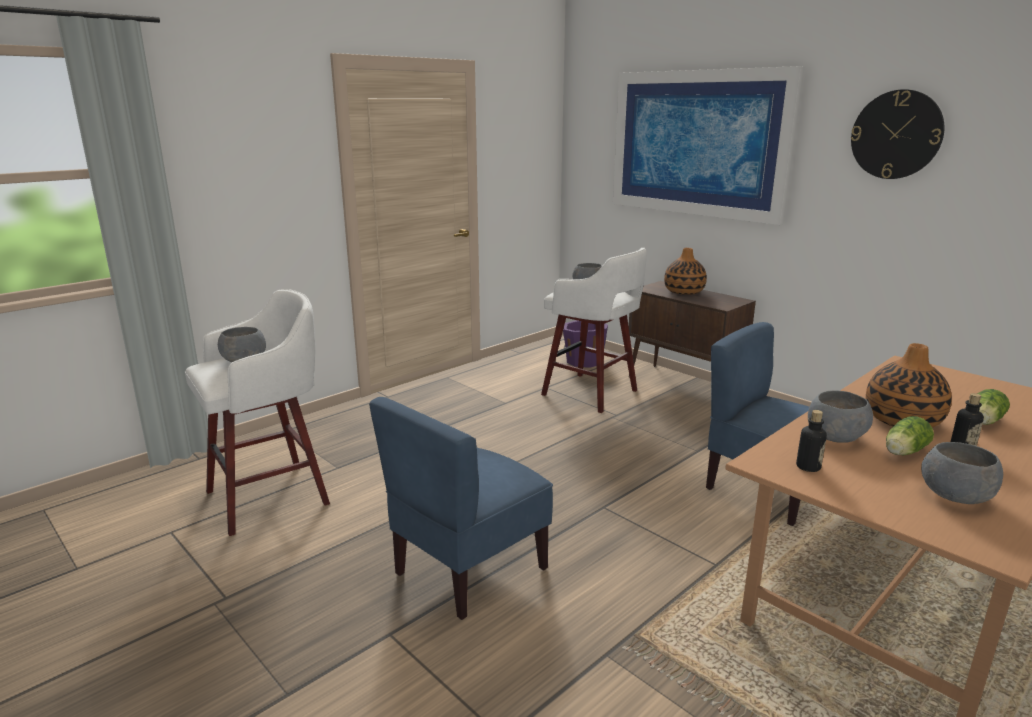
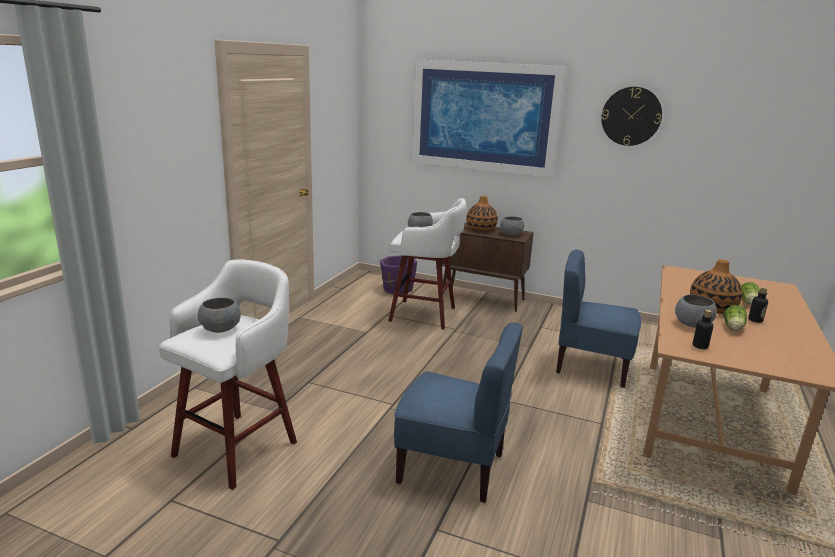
camera: 25 degrees left, 0 degrees up
blue chair [369,397,553,620] -> blue chair turned 90 degrees counterclockwise [394,323,523,503]
grey bowl [921,442,1003,504] -> grey bowl moved to [500,216,524,236]

